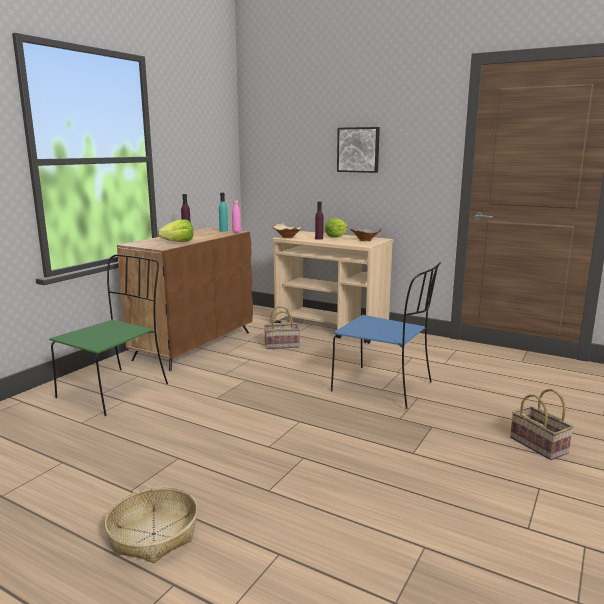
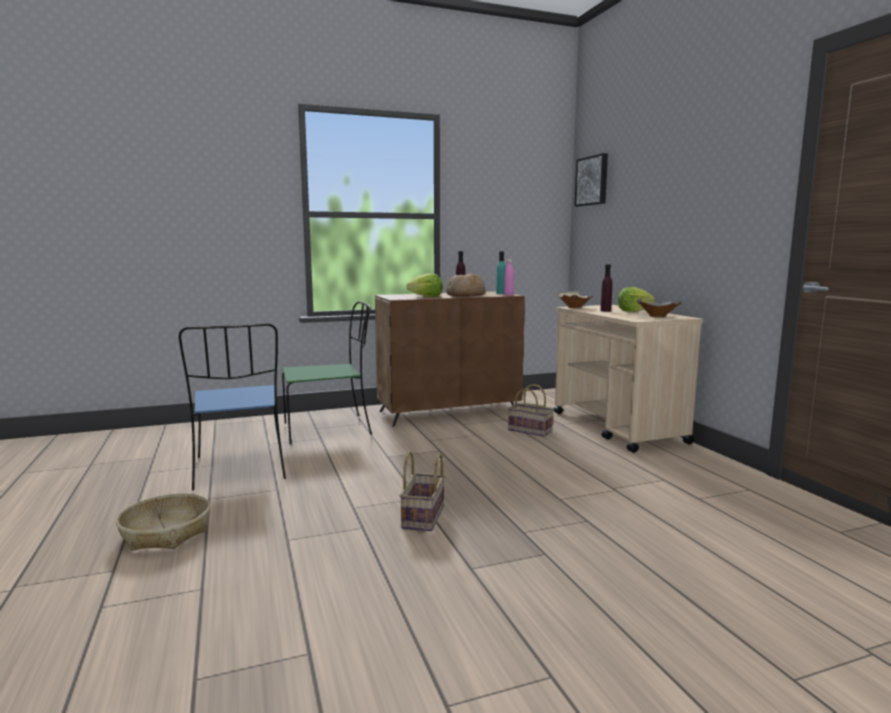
camera: 40 degrees right, 5 degrees down
blue chair [331,262,441,409] -> blue chair moved to [179,324,286,490]
picture [337,127,380,173] -> picture moved to [575,153,608,206]
basket [510,389,574,460] -> basket moved to [400,451,445,531]
none -> bread [446,274,486,297]

